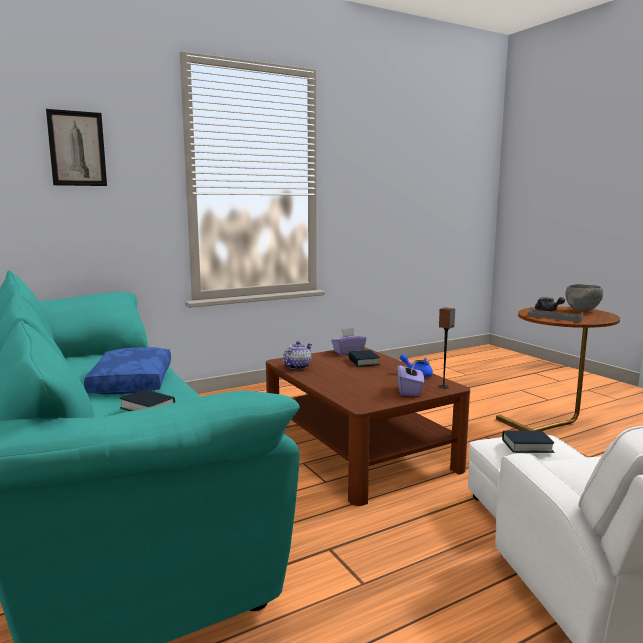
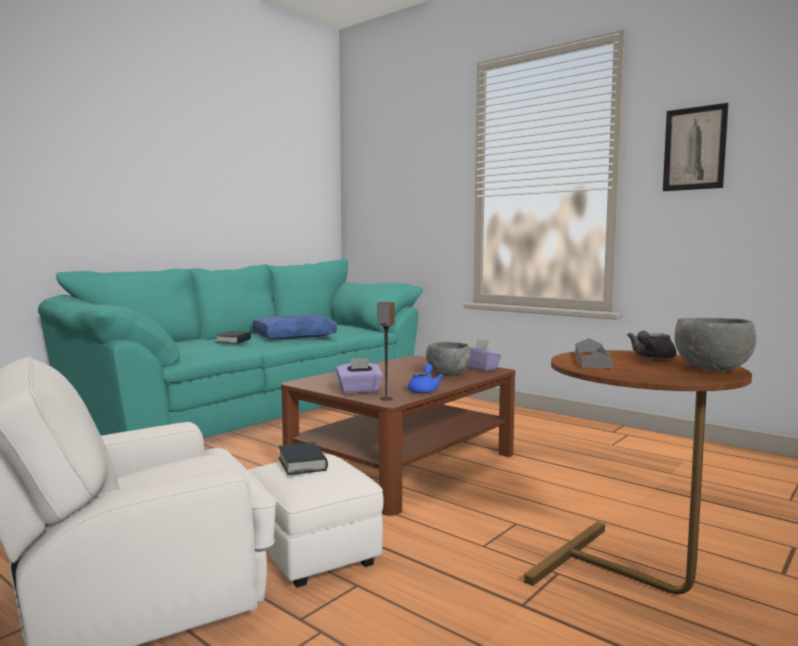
camera: 70 degrees right, 5 degrees down
picture [46,109,107,186] -> picture moved to [663,103,728,191]
teapot [283,341,312,370] -> none
book [348,350,380,367] -> grey bowl [426,342,470,376]

